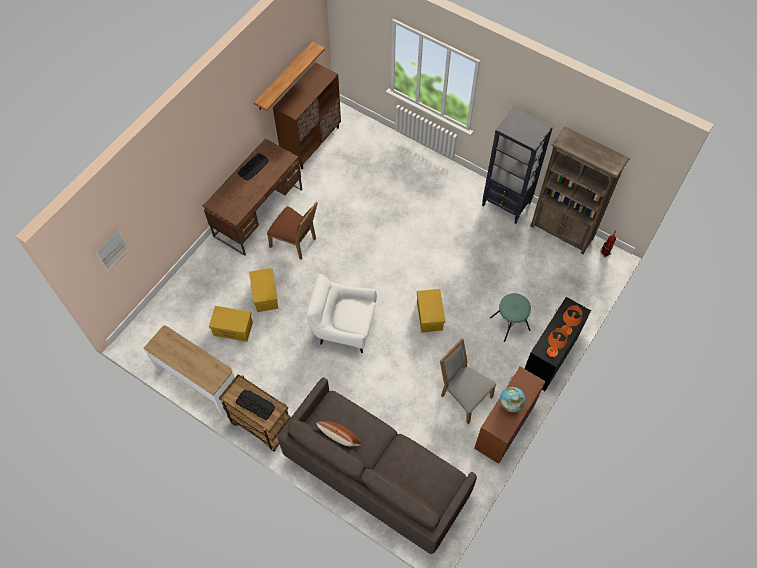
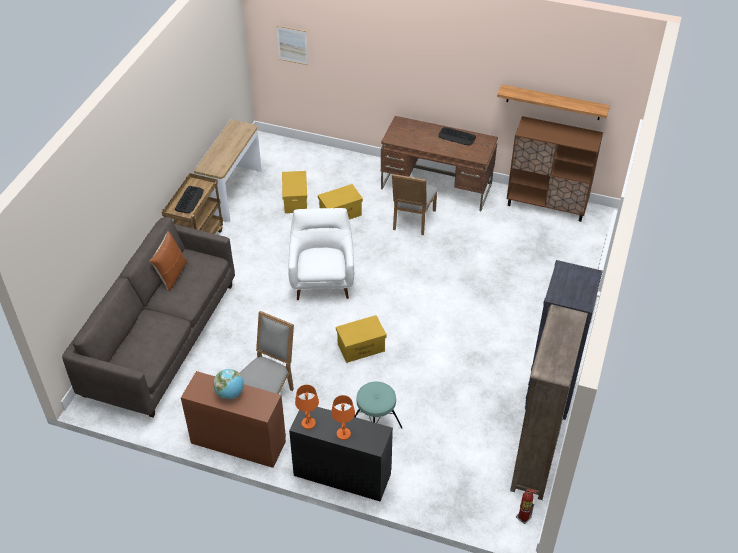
camera: 75 degrees right, 15 degrees down
brown chair [267,201,318,260] -> grey chair [392,174,438,235]

